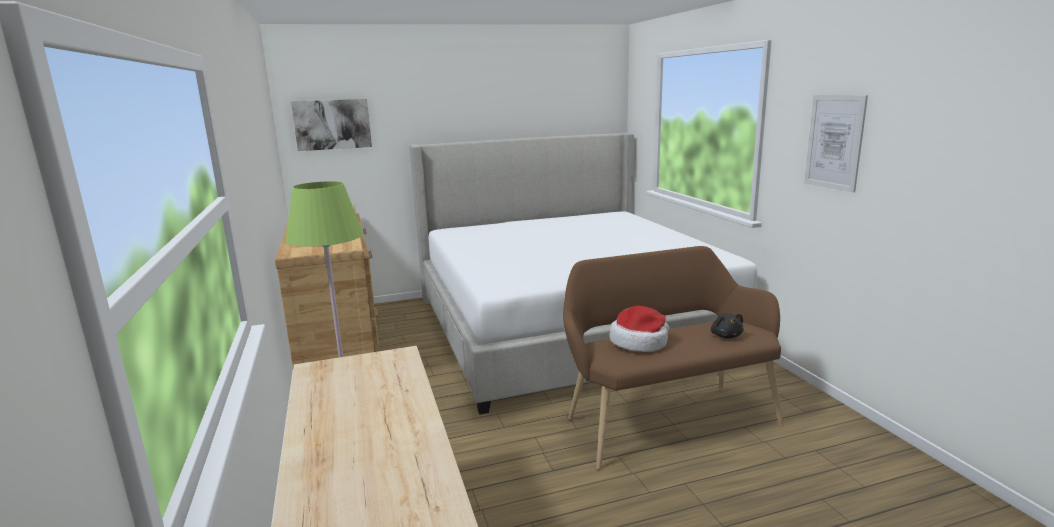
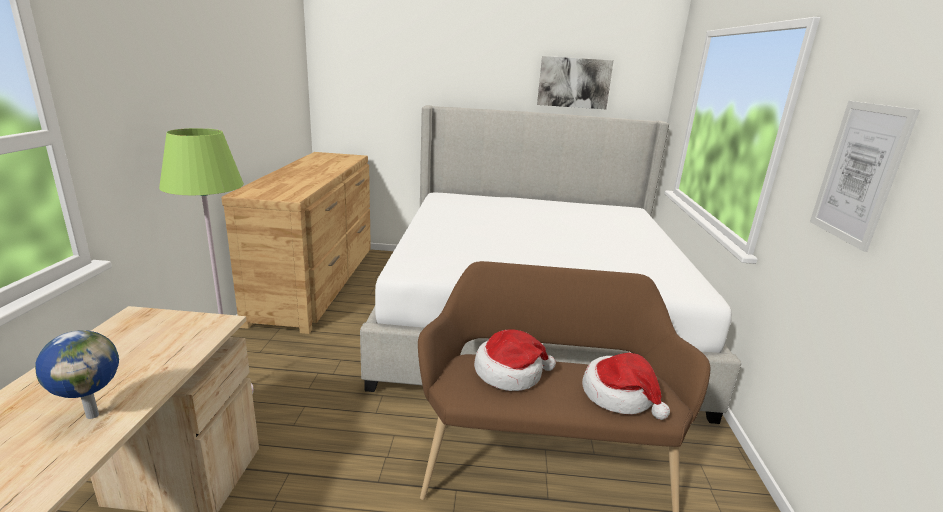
camera: 20 degrees right, 5 degrees up
picture [291,99,372,151] -> picture moved to [537,56,614,109]
black plush toy [711,313,744,339] -> hat [582,353,670,420]
none -> globe [35,330,119,419]

